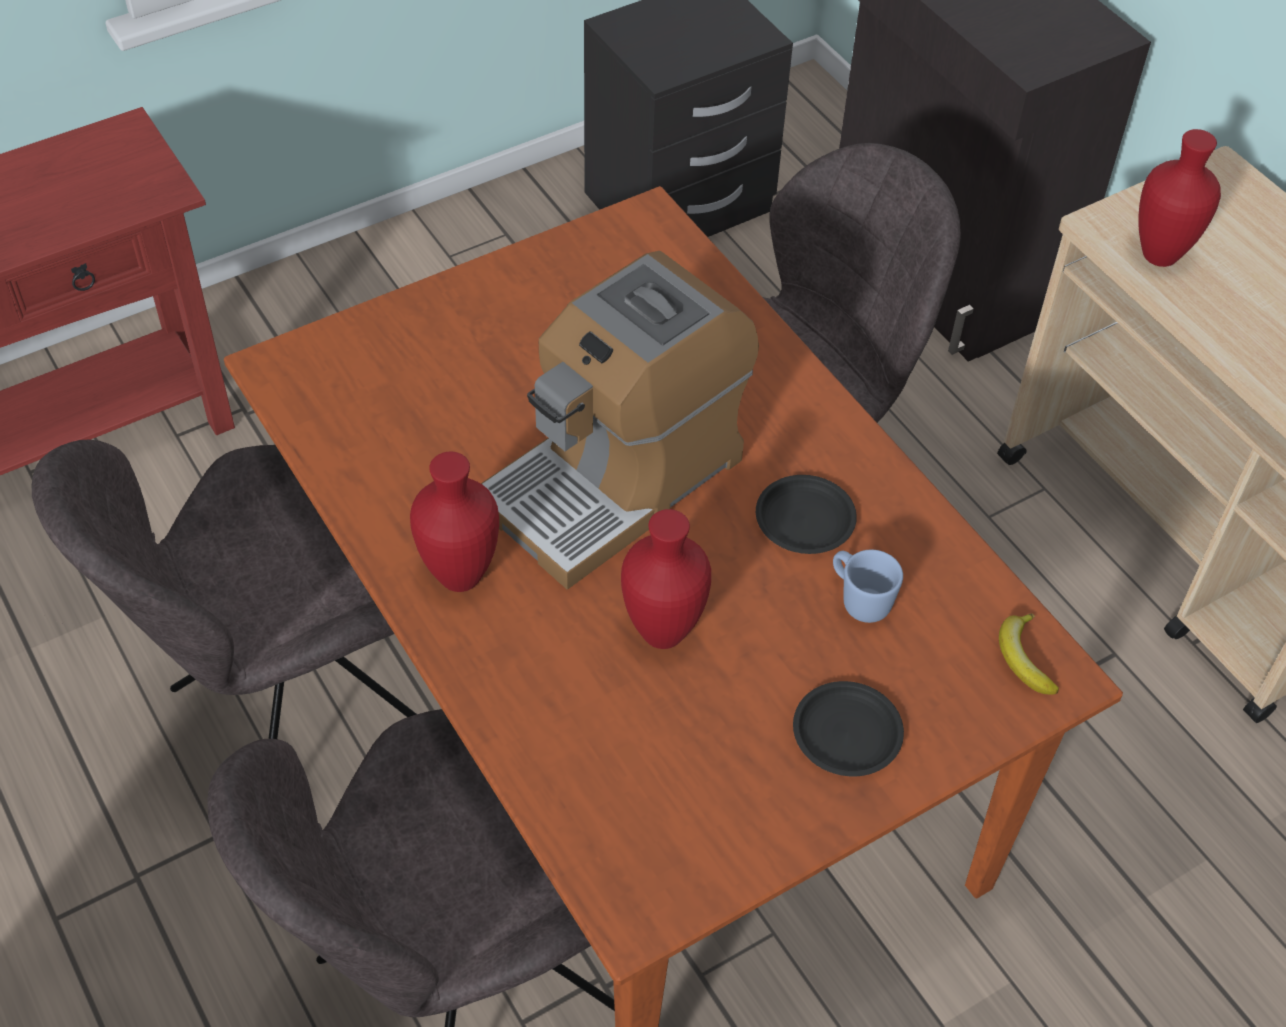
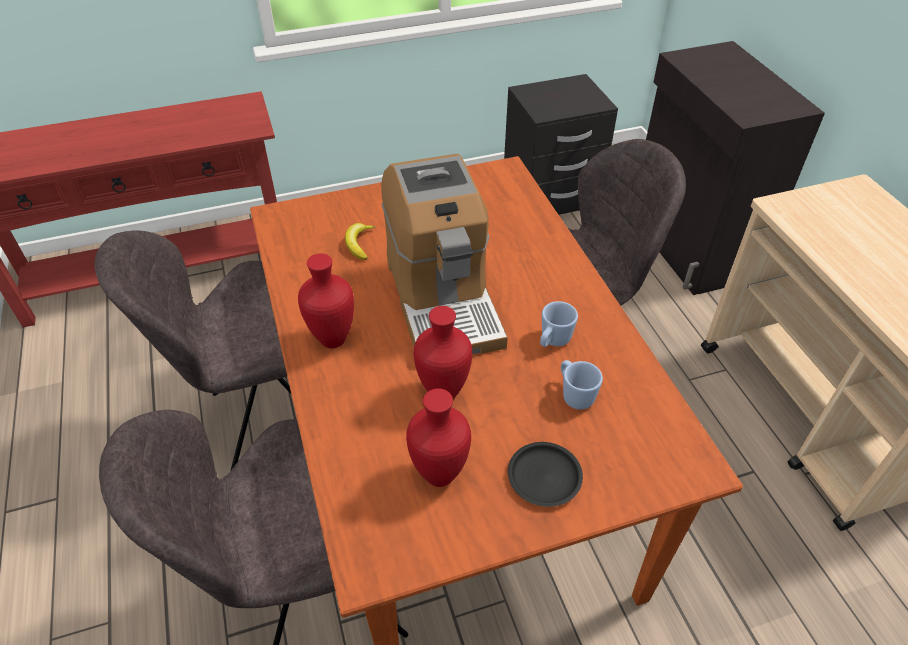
camera: 15 degrees right, 5 degrees down
coffee machine [481,251,759,589] -> coffee machine turned 75 degrees counterclockwise [381,154,508,354]
black plate [756,475,857,554] -> blue mug [540,301,578,347]
banana [999,613,1059,695] -> banana moved to [345,223,376,260]
red vase [1138,129,1221,267] -> red vase moved to [406,388,471,487]

